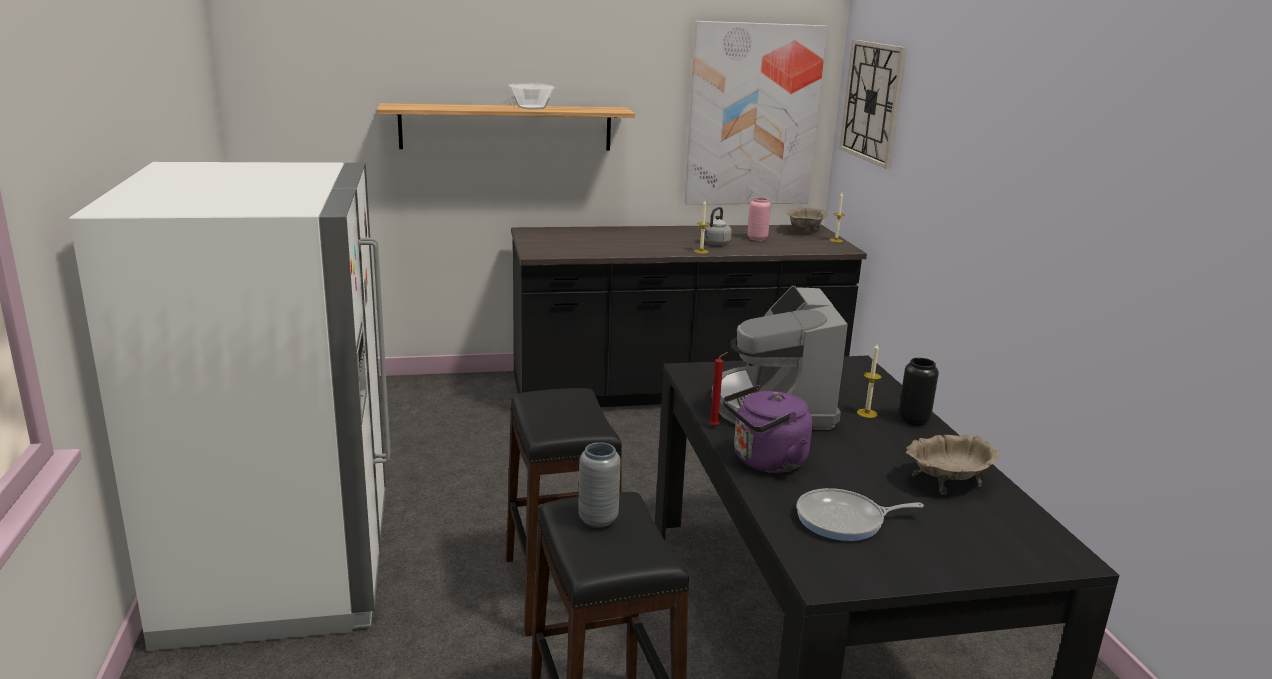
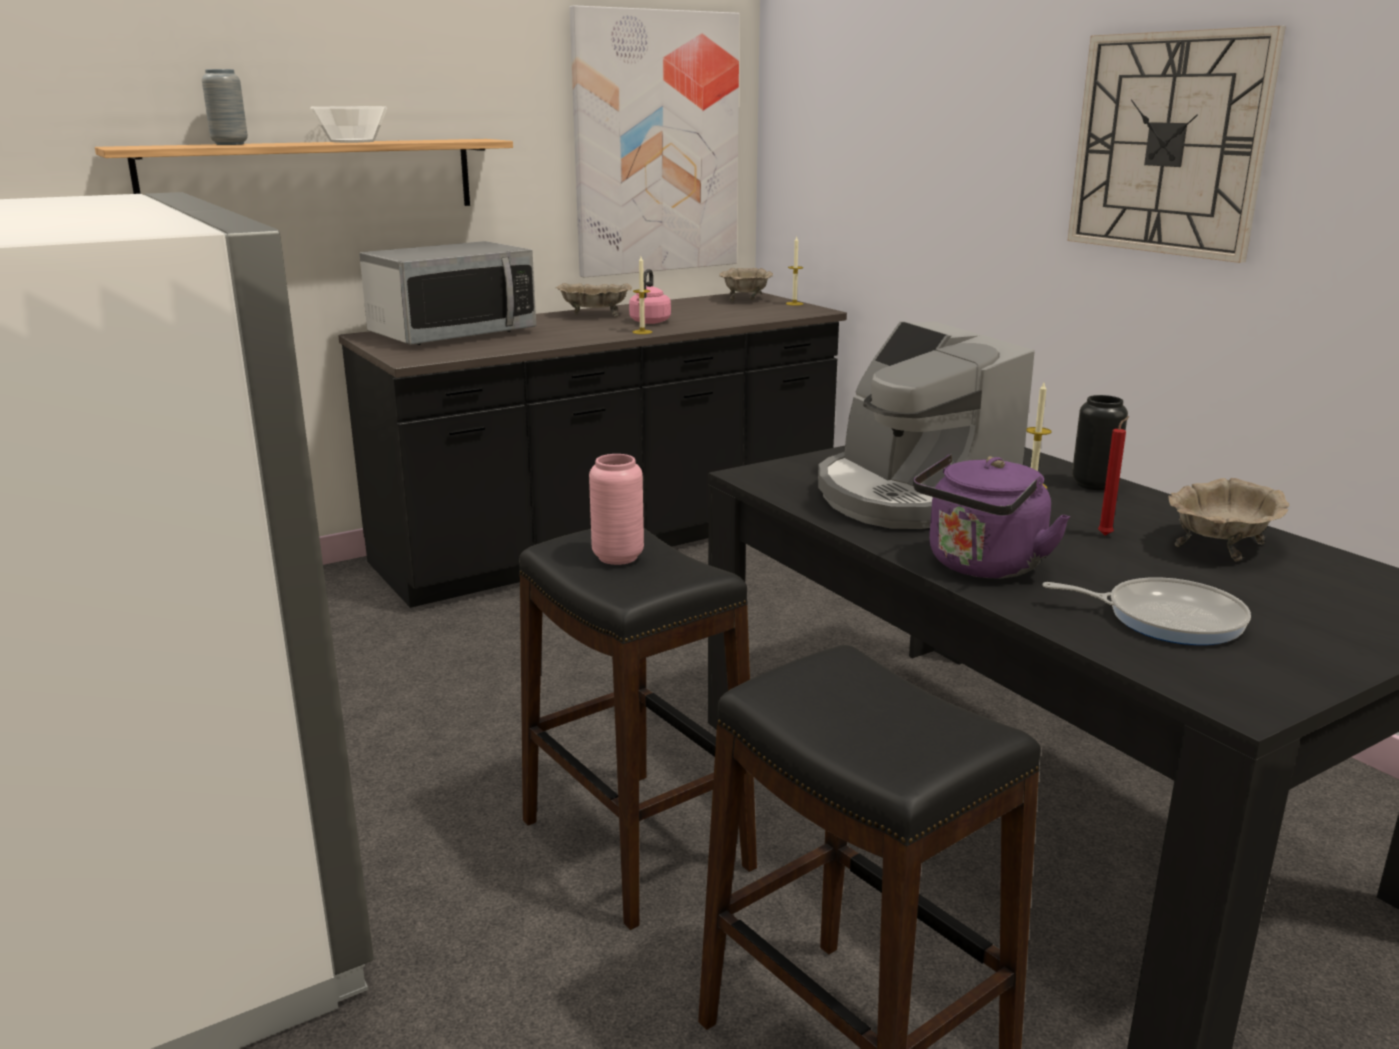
camera: 20 degrees left, 0 degrees up
grey vase [578,442,621,528] -> grey vase moved to [202,69,248,145]
grey kettle [704,207,732,245] -> pink kettle [629,269,671,324]
red candle [709,352,728,426] -> red candle moved to [1098,416,1129,536]
pink vase [747,197,771,241] -> pink vase moved to [589,454,644,565]
frying pan [797,488,924,541] -> frying pan turned 135 degrees counterclockwise [1042,577,1251,645]
wall clock [839,40,907,169] -> wall clock moved to [1067,26,1286,263]
none -> microwave [359,241,536,345]
none -> beige bowl [556,283,632,317]

